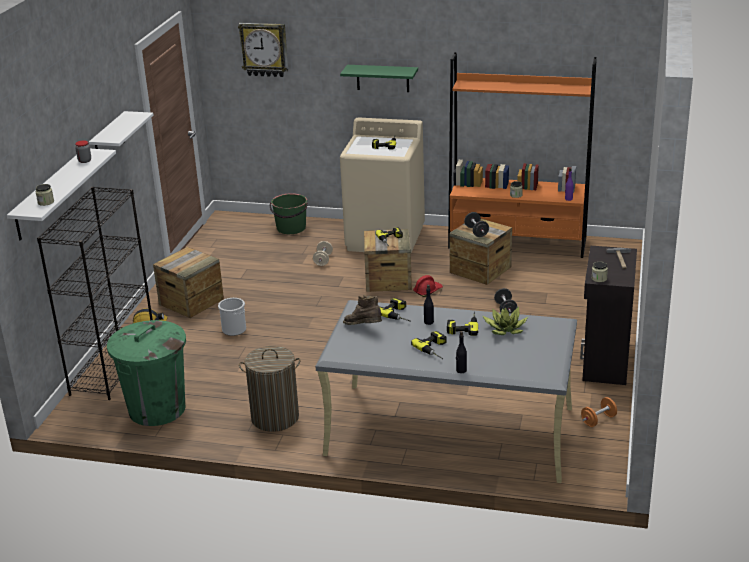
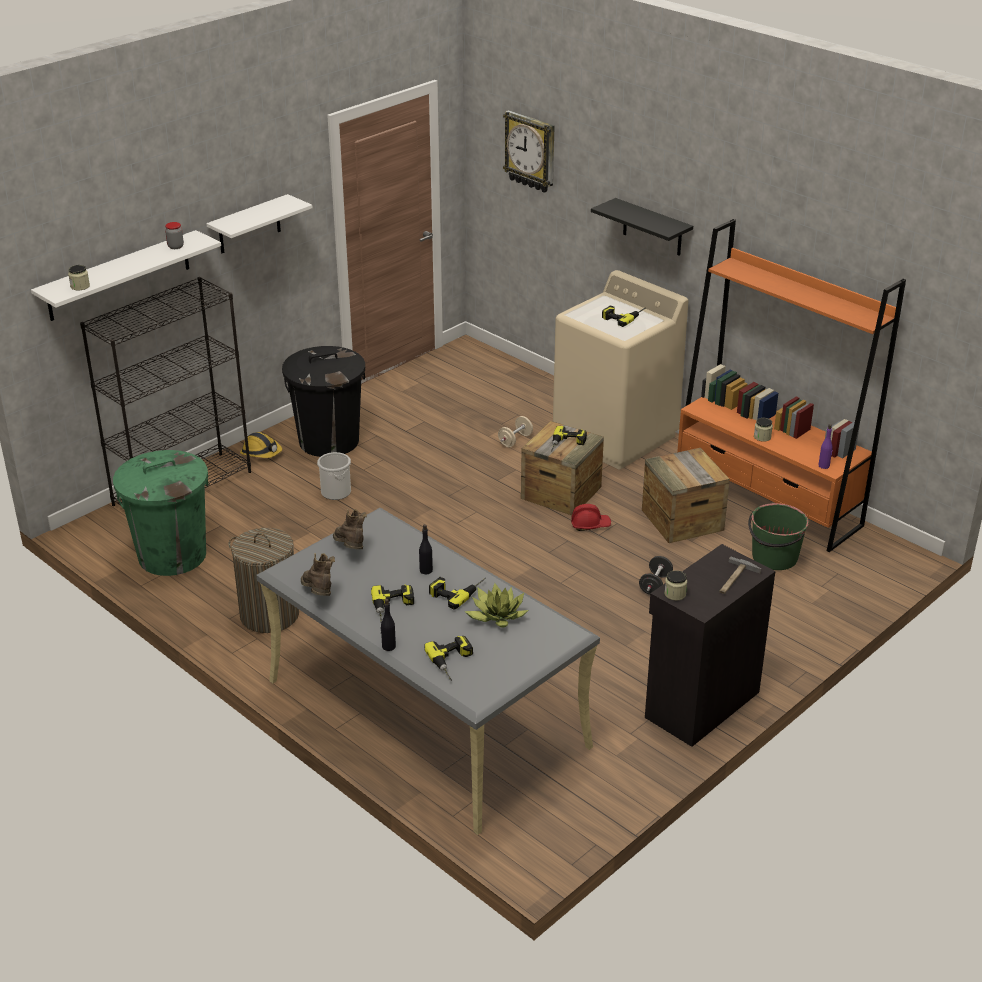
camera: 30 degrees right, 5 degrees up
crate [153,247,224,318] -> black trash can [282,346,365,457]
green bucket [269,193,308,234] -> green bucket moved to [748,503,809,570]
green shelf [340,65,418,92] -> black shelf [591,198,693,256]
power drill [380,298,411,322] -> power drill moved to [425,636,473,681]
black dumbbell [464,212,489,237] -> none
orange dumbbell [581,397,617,427] -> none
none -> brown boot [301,553,335,596]

